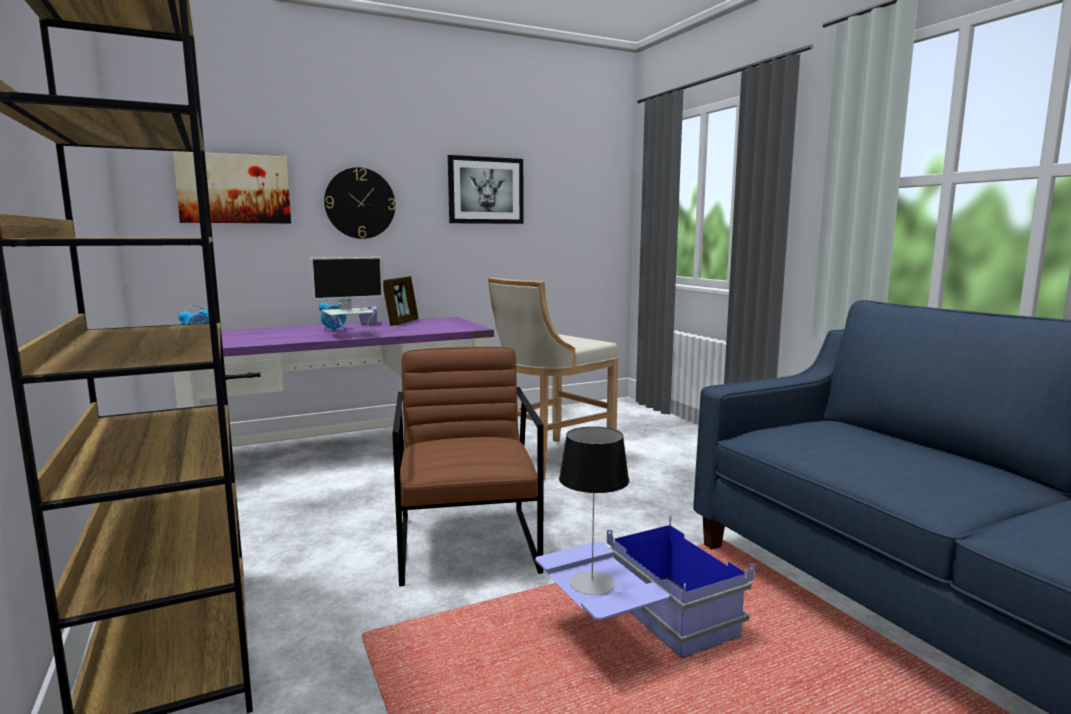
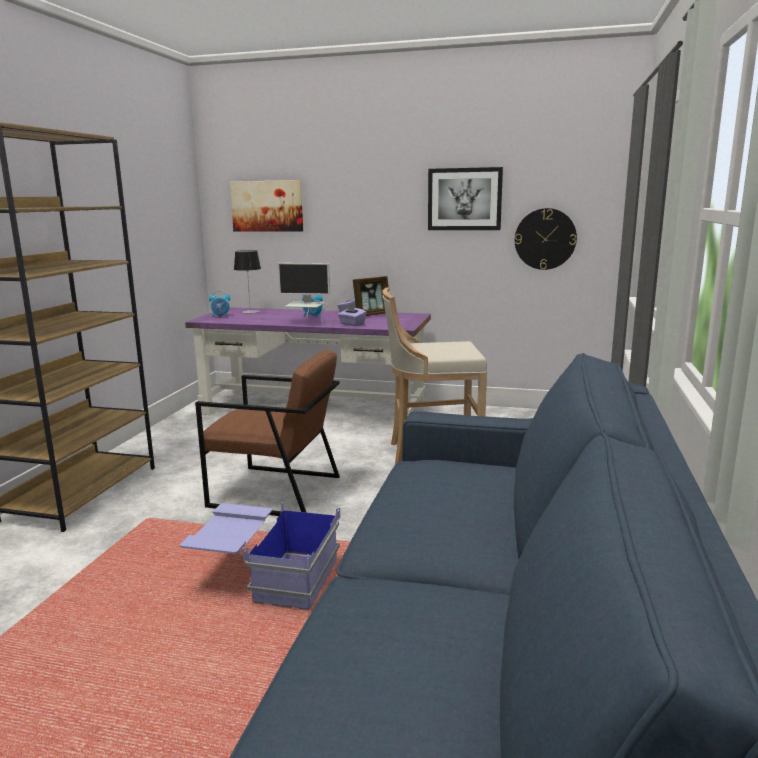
camera: 40 degrees right, 5 degrees up
wall clock [324,167,395,239] -> wall clock moved to [515,208,577,270]
brown armchair [392,347,544,586] -> brown armchair turned 75 degrees clockwise [195,349,340,516]
table lamp [559,427,629,595] -> table lamp moved to [234,250,261,313]
none -> purple tissue box [338,304,367,326]

